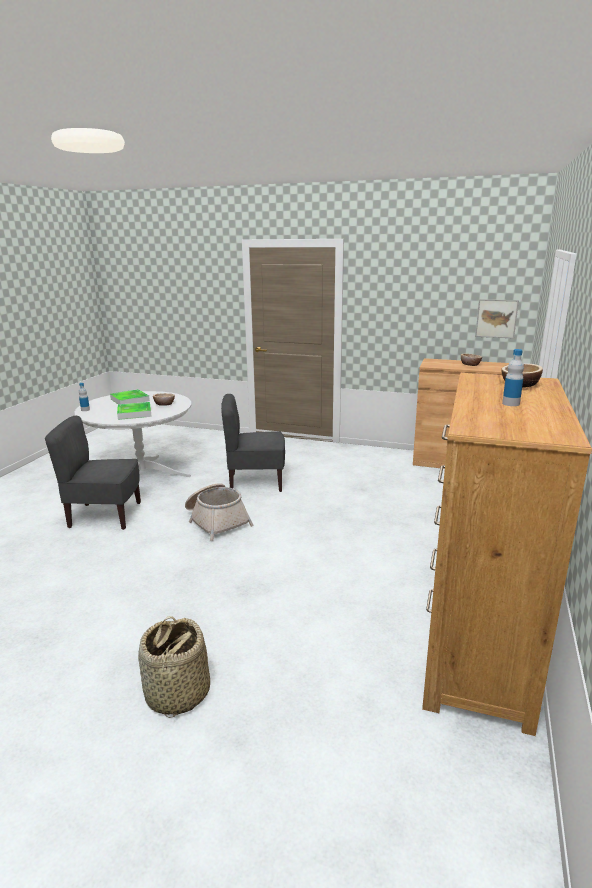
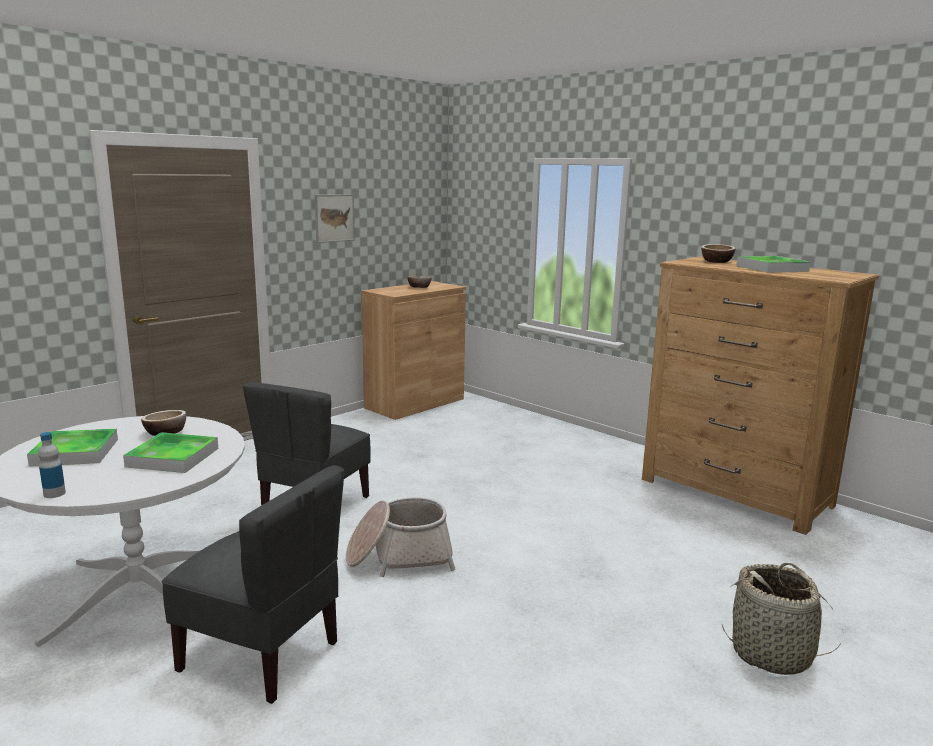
camera: 65 degrees left, 5 degrees down
grey chair [45,416,141,530] -> grey chair turned 90 degrees counterclockwise [162,465,344,704]
picture [475,299,519,339] -> picture moved to [315,194,355,243]
bottle [502,349,524,406] -> tray [736,256,811,272]

